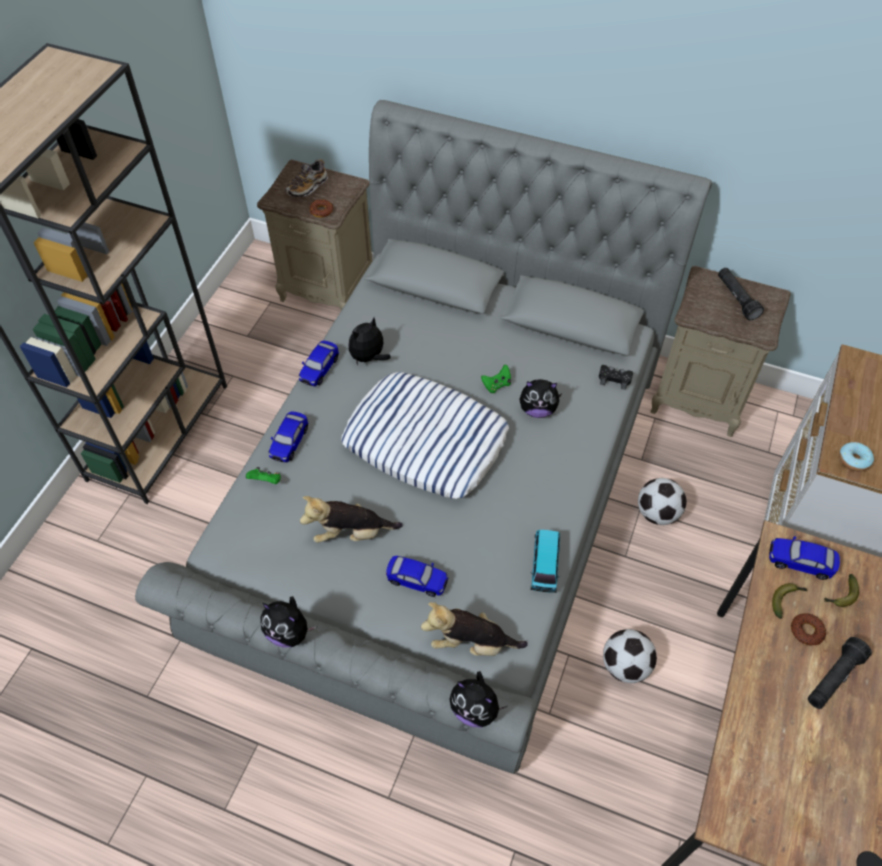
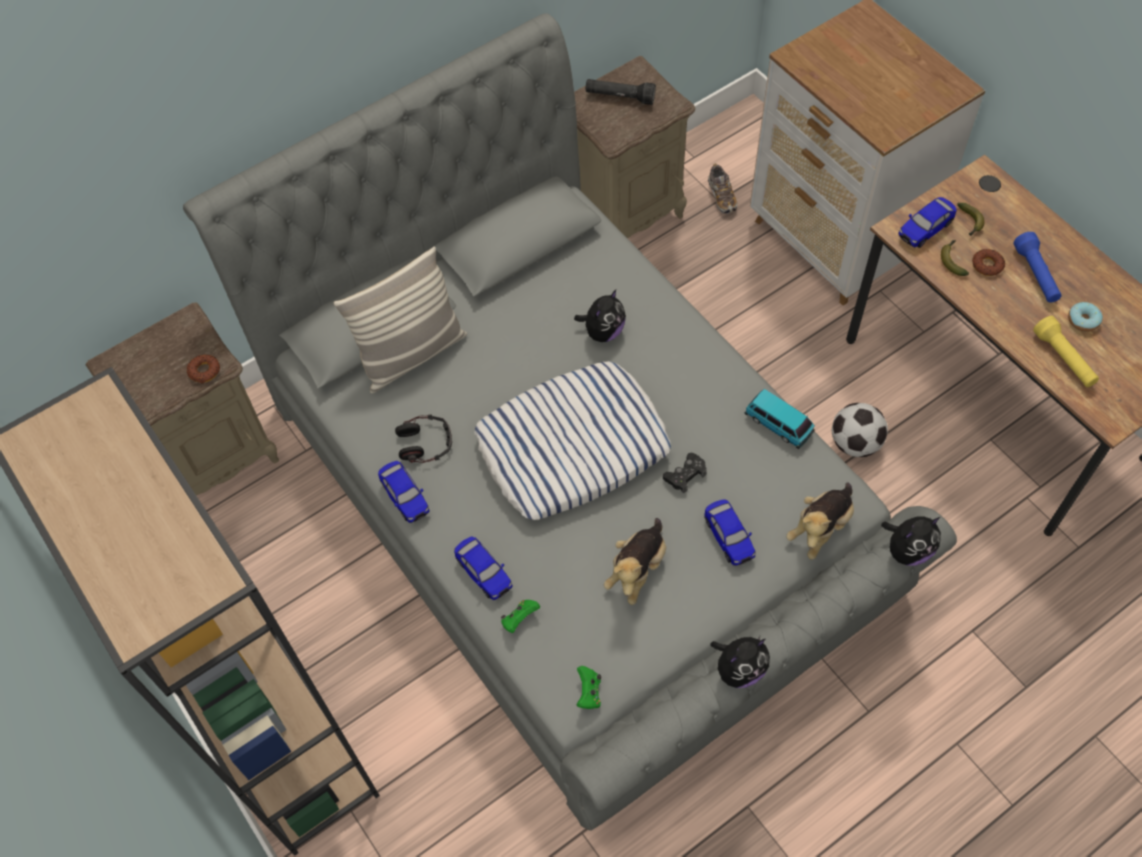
camera: 55 degrees left, 5 degrees up
shoe [285,159,328,197] -> shoe moved to [708,163,737,214]
plush toy [349,317,391,365] -> headphones [395,414,452,463]
toy car [386,556,448,597] -> toy car turned 105 degrees clockwise [704,499,755,566]
green game controller [481,364,511,393] -> green game controller moved to [577,666,601,709]
black game controller [599,365,633,390] -> black game controller moved to [663,453,707,494]
football [638,478,686,525] -> none
black flashlight [808,637,872,709] -> blue flashlight [1014,232,1062,303]
donut [839,442,874,472] -> donut moved to [1068,302,1103,332]
none -> pillow [334,247,467,393]
none -> yellow flashlight [1033,316,1099,387]

